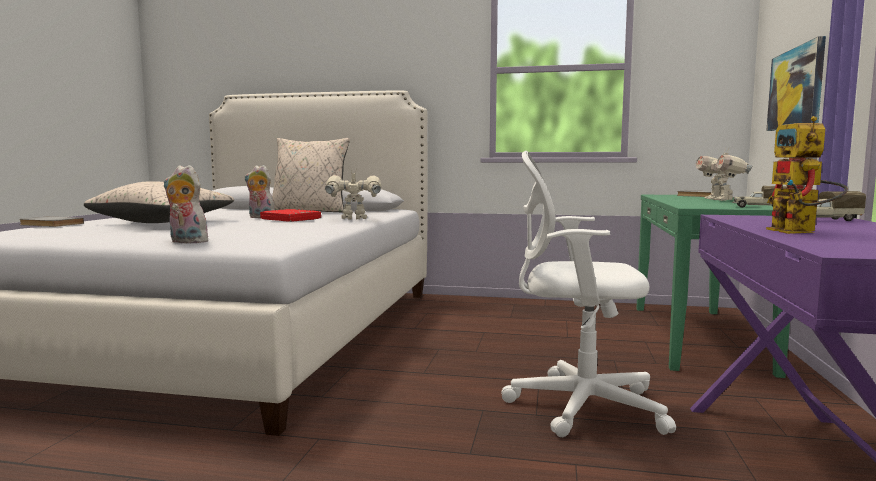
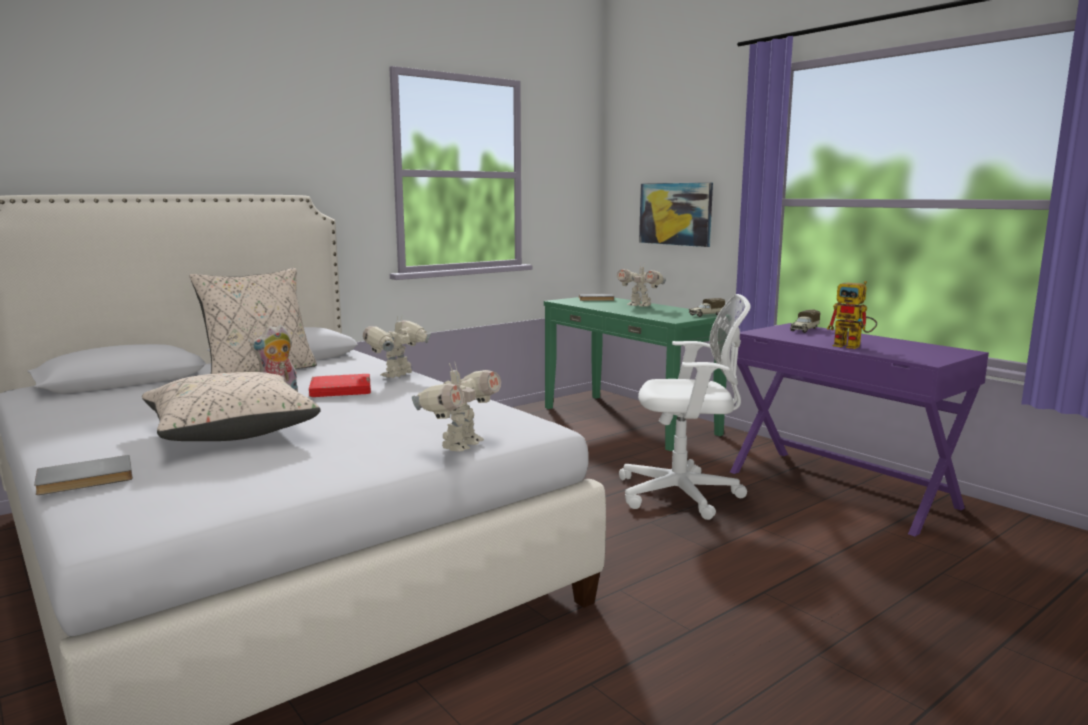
camera: 50 degrees left, 5 degrees up
plush toy [163,165,210,243] -> toy robot [412,361,501,452]
white office chair [501,151,676,437] -> white office chair turned 135 degrees counterclockwise [619,294,751,520]

